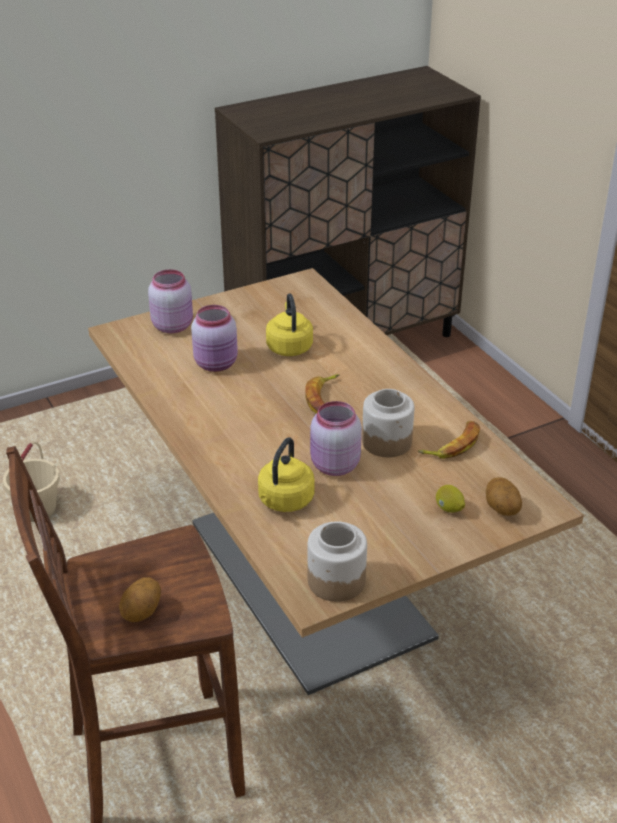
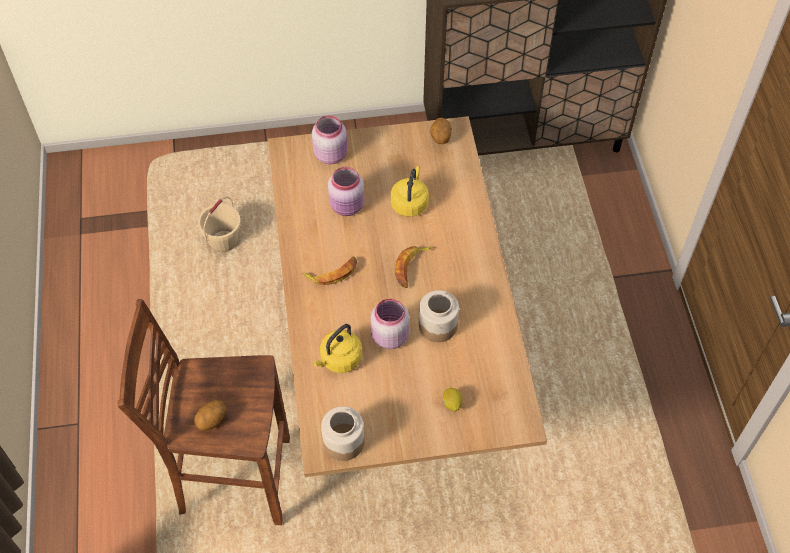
camera: 20 degrees right, 20 degrees up
banana [418,421,480,459] -> banana moved to [302,256,357,285]
potato [486,477,522,516] -> potato moved to [430,118,452,144]

